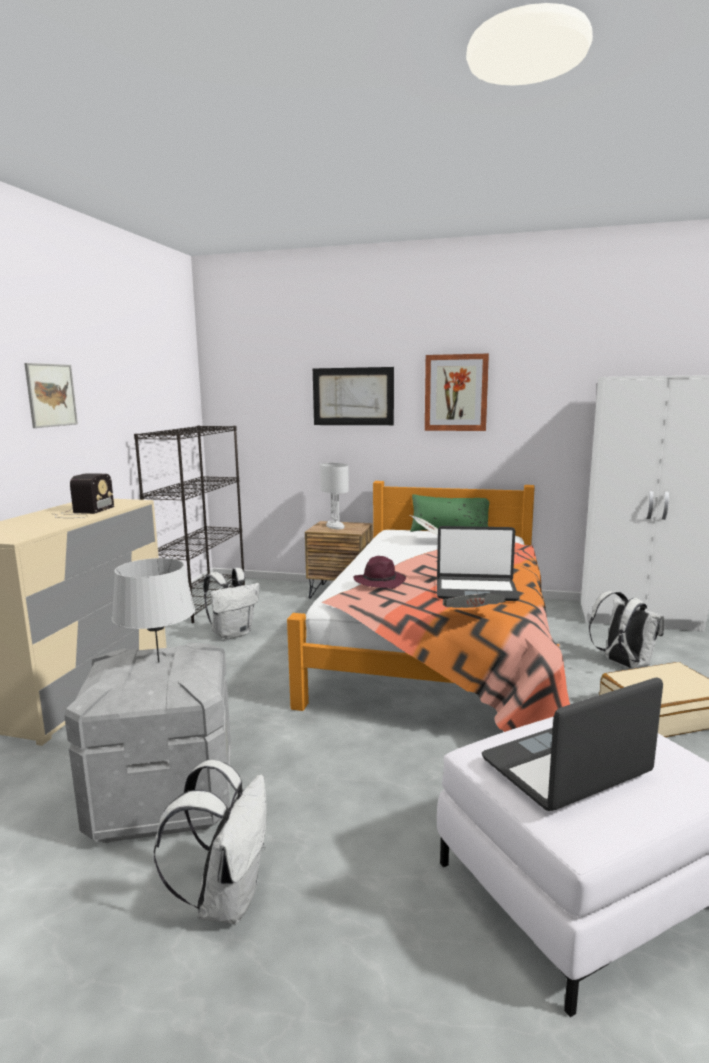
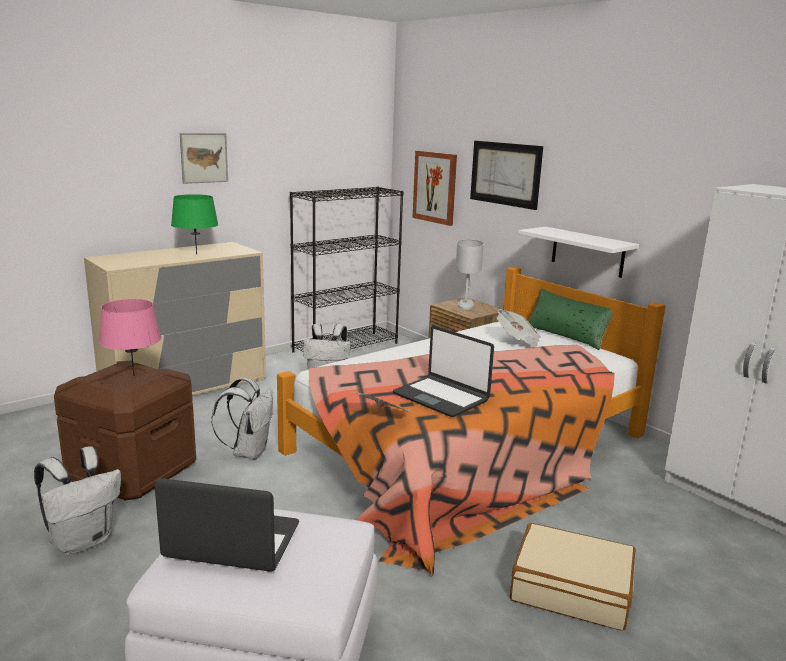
camera: 35 degrees right, 5 degrees up
radio [55,473,114,518] -> green table lamp [171,194,218,255]
grey storage box [64,643,231,843] -> brown storage box [54,360,196,501]
grey table lamp [112,558,195,662] -> pink table lamp [99,299,161,376]
purple hat [353,556,406,589] -> none
picture [425,353,489,431] -> picture moved to [412,151,457,226]
white backpack [589,591,664,669] -> white backpack moved to [211,378,273,460]
none -> white shelf [518,227,639,278]

